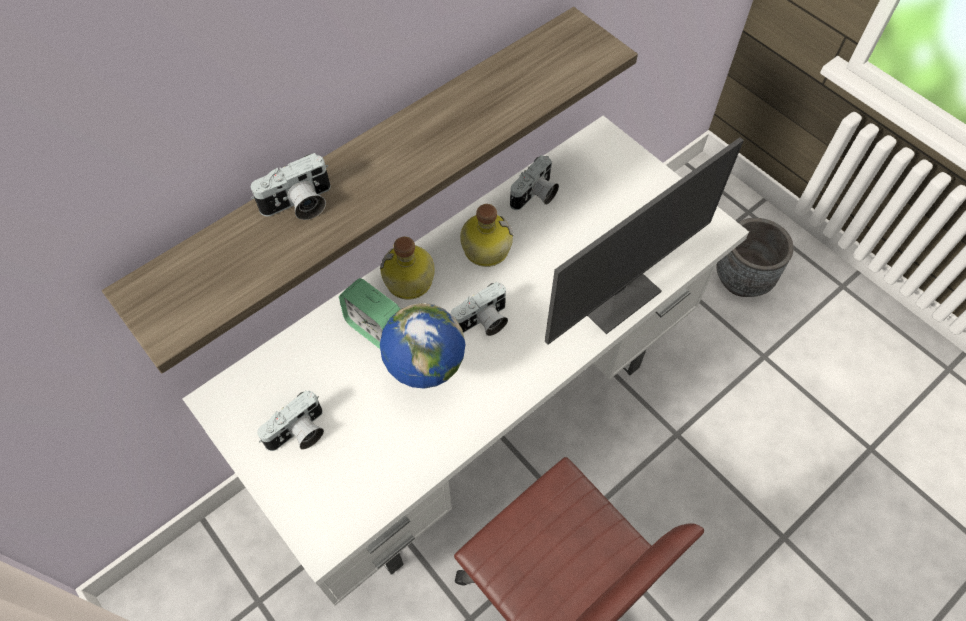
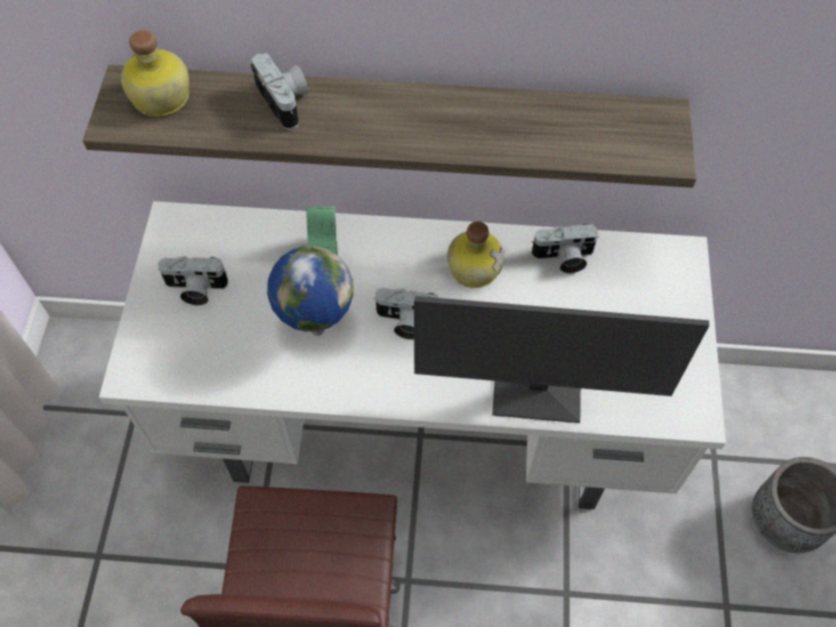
camera: 45 degrees right, 0 degrees up
camera [251,153,331,220] -> camera turned 135 degrees counterclockwise [251,53,309,130]
bottle [380,237,435,300] -> bottle moved to [121,30,189,117]

